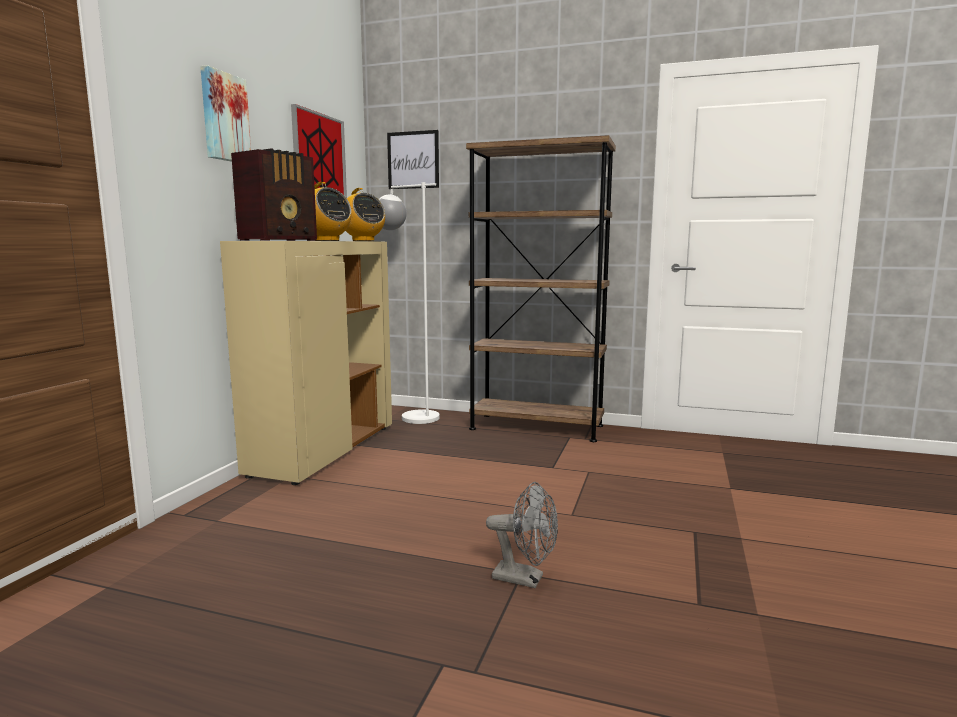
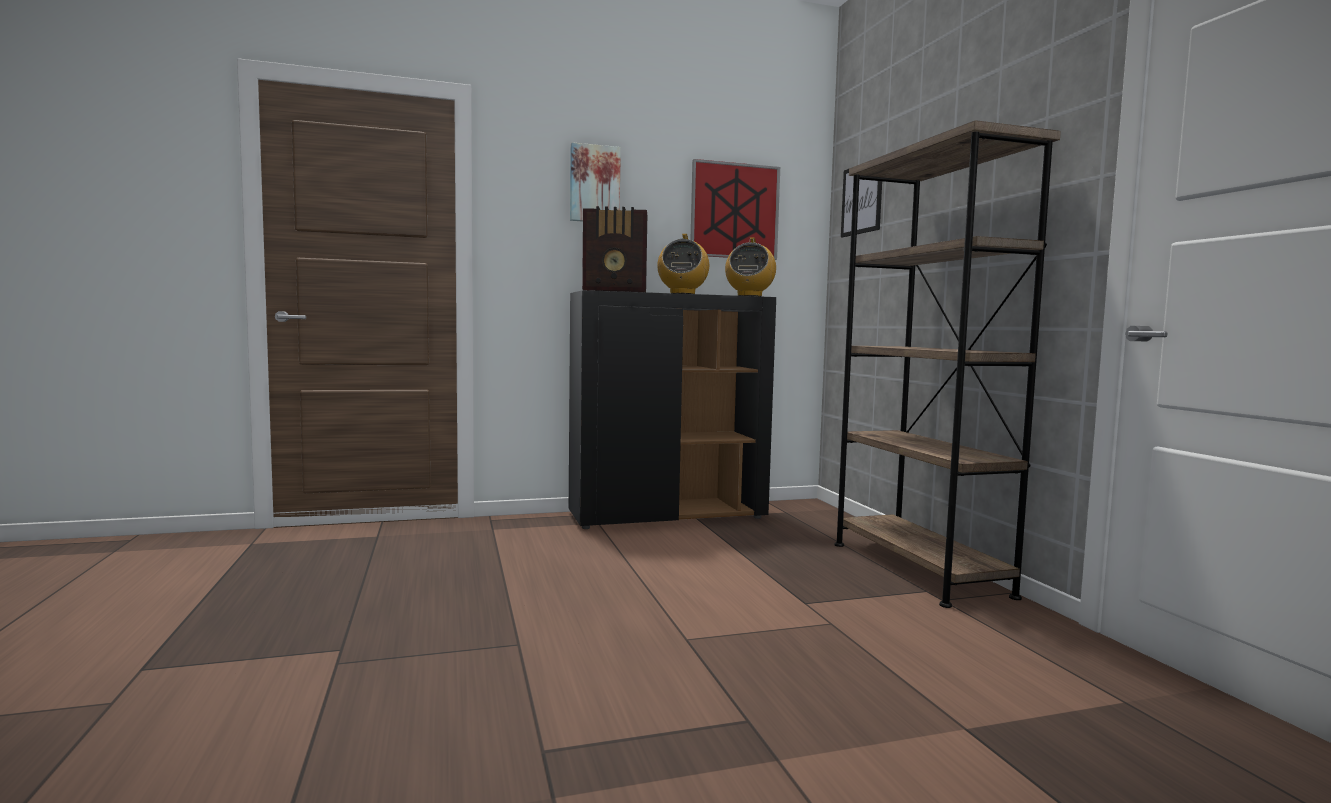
camera: 55 degrees right, 5 degrees down
beige cabinet [220,241,392,485] -> black cabinet [569,290,776,529]
white floor lamp [379,182,440,424] -> none
grey fan [486,482,558,588] -> none

